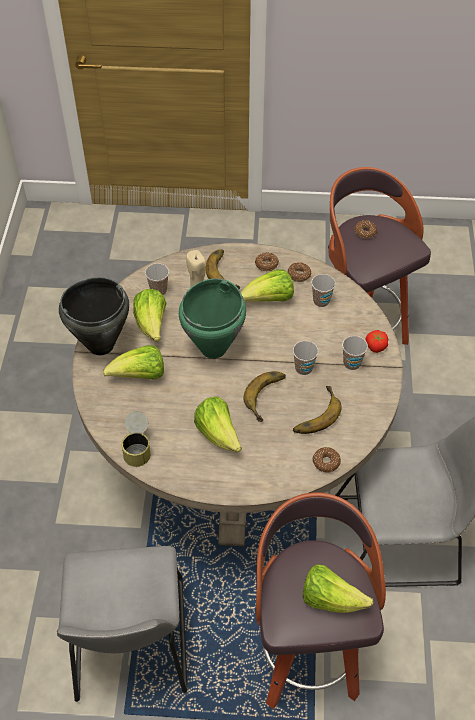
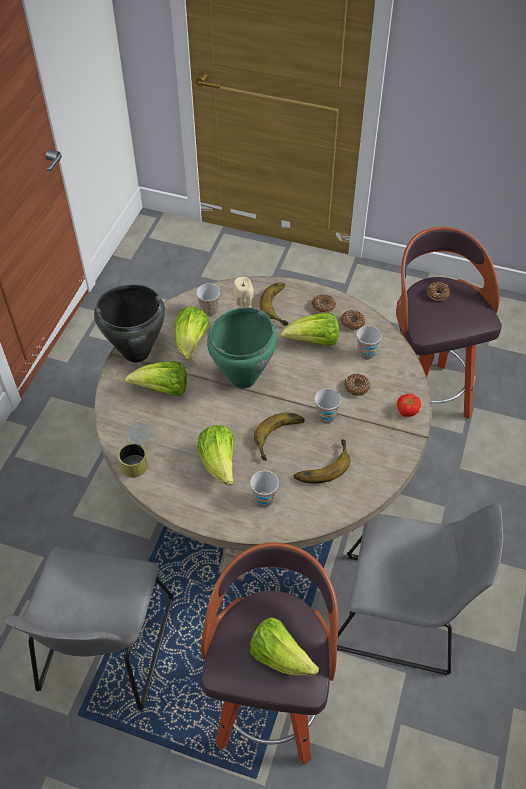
camera: 15 degrees right, 0 degrees up
donut [313,447,341,472] -> donut moved to [344,374,370,396]
cup [342,336,368,370] -> cup moved to [250,471,279,507]

